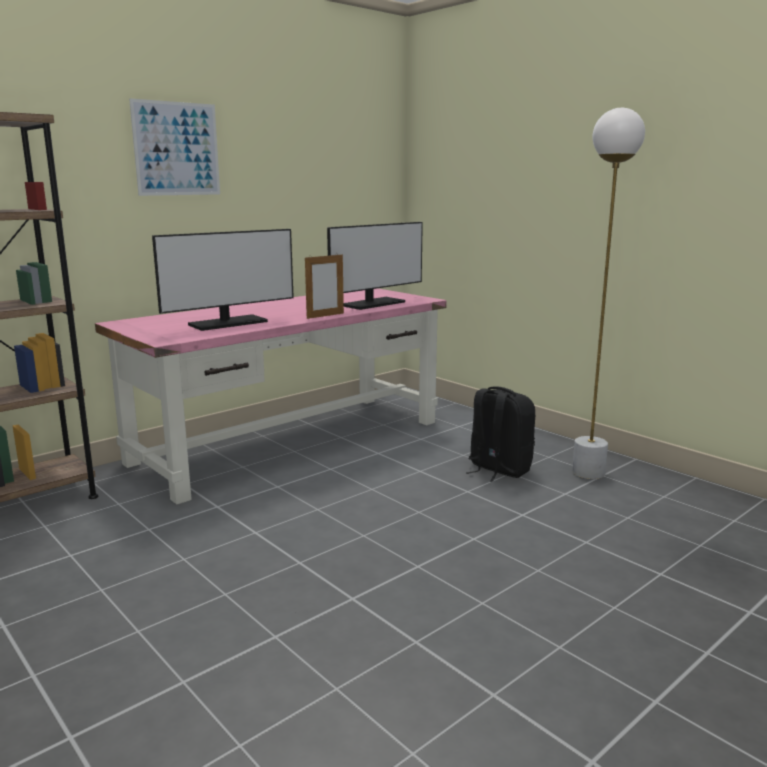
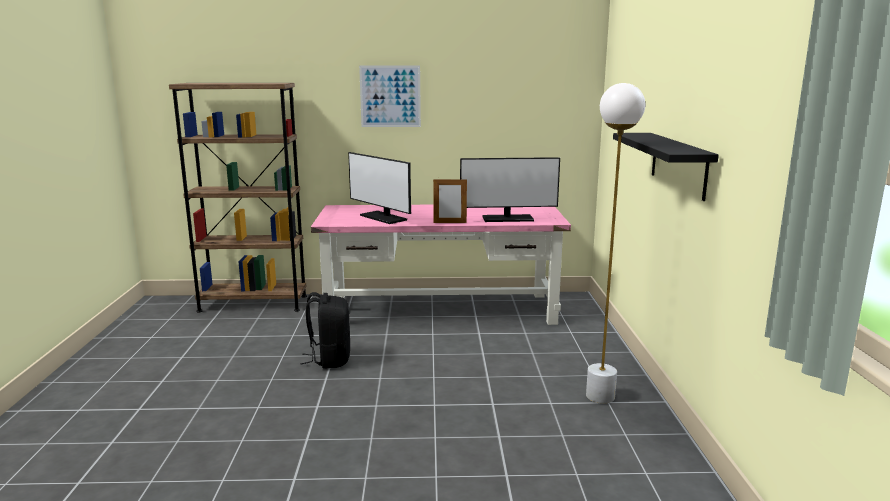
camera: 40 degrees right, 0 degrees up
monitor [152,229,294,331] -> monitor turned 45 degrees clockwise [348,152,411,224]
black backpack [466,386,535,482] -> black backpack moved to [300,292,350,369]
none -> black shelf [613,133,719,201]

